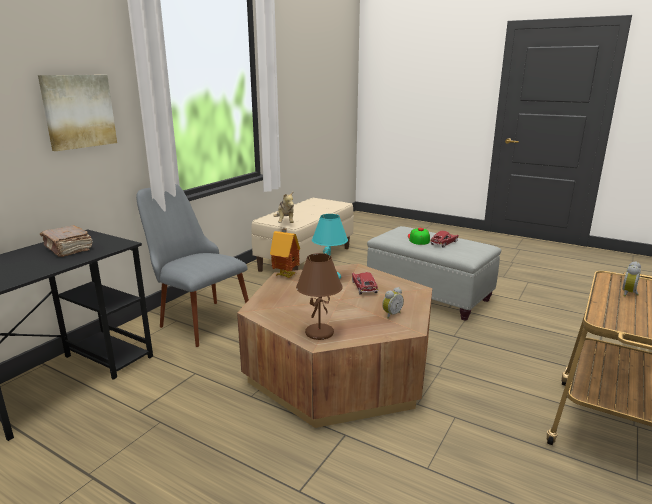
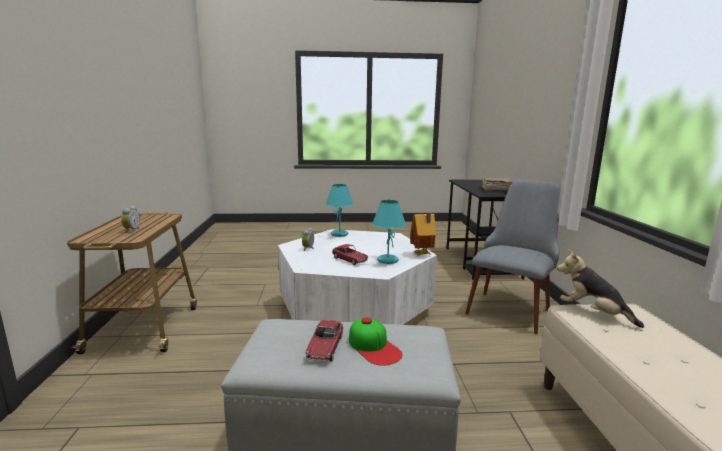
camera: 145 degrees right, 5 degrees down
picture [38,75,117,151] -> none
grey chair [136,184,249,347] -> grey chair turned 60 degrees counterclockwise [465,179,560,334]
brown coffee table [237,264,432,428] -> white coffee table [278,229,437,325]
brown table lamp [296,253,343,340] -> turquoise table lamp [326,184,353,237]

